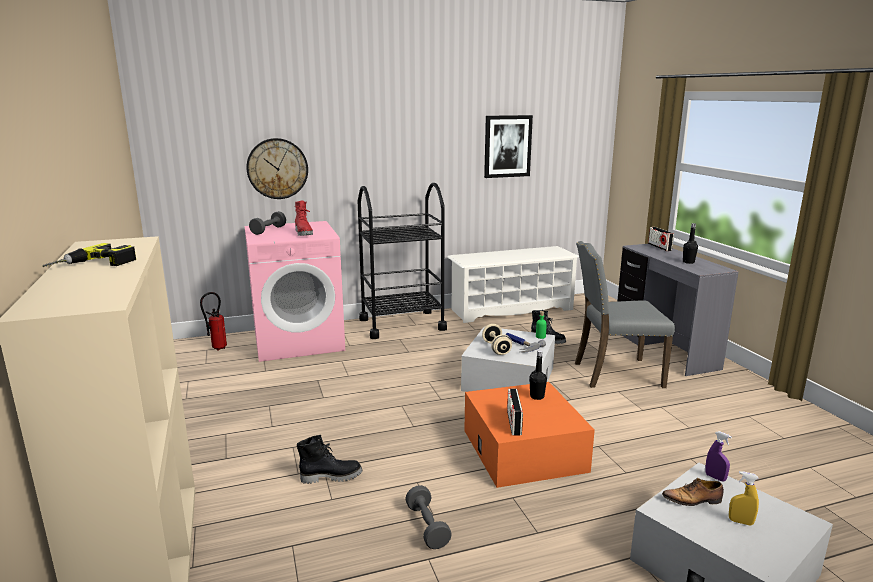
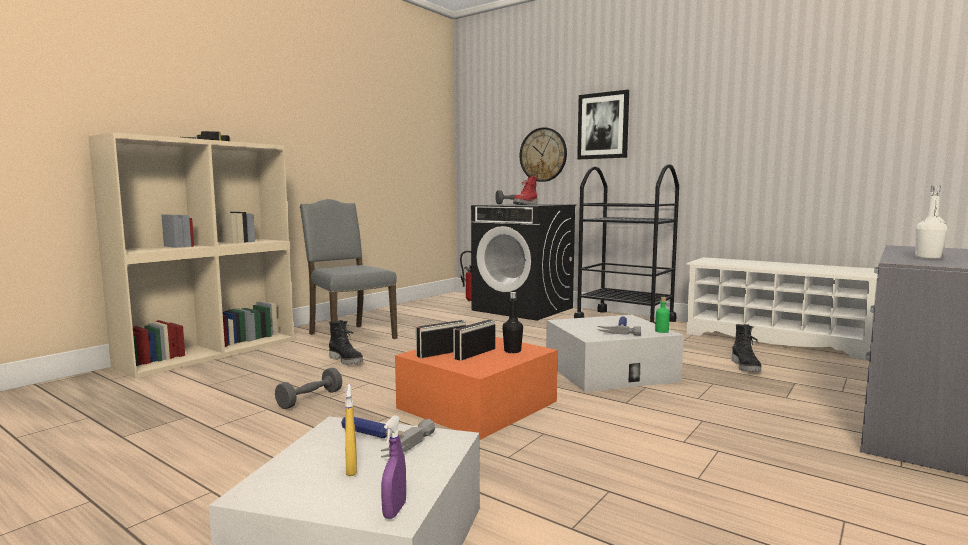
camera: 55 degrees right, 10 degrees down
pink washing machine [245,221,345,362] -> black washing machine [471,204,576,321]
beige dumbbell [482,324,512,355] -> none
picture [484,115,533,178] -> picture moved to [577,90,629,159]
grey chair [575,241,675,388] -> grey chair moved to [300,199,398,339]
radio [648,227,674,251] -> radio moved to [453,320,495,361]
shoe [662,478,724,506] -> hammer [341,417,436,458]
black bottle [683,223,698,264] -> white bottle [915,186,947,259]
purple spray bottle [705,431,732,482] -> purple spray bottle moved to [381,415,406,519]

